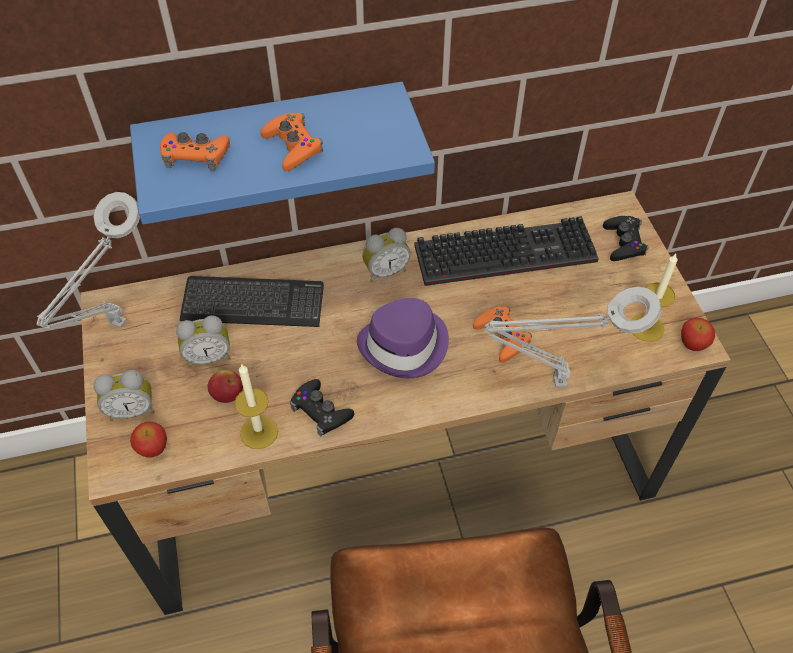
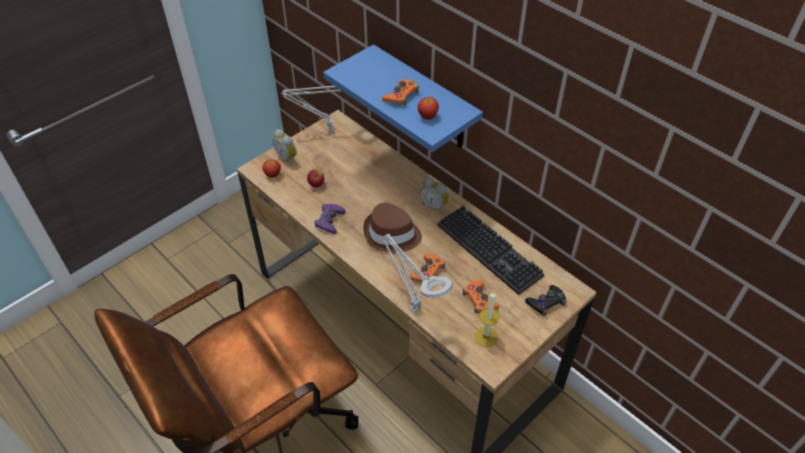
camera: 60 degrees right, 5 degrees down
orange game controller [160,132,230,171] -> orange game controller moved to [463,281,499,314]
alarm clock [176,315,230,368] -> none
keyboard [180,276,324,327] -> none
candle [234,363,278,449] -> none
black game controller [290,379,354,436] -> purple game controller [314,204,346,234]
purple hat [357,298,449,378] -> brown hat [363,203,422,253]
apple [681,318,715,351] -> apple moved to [418,97,439,120]

